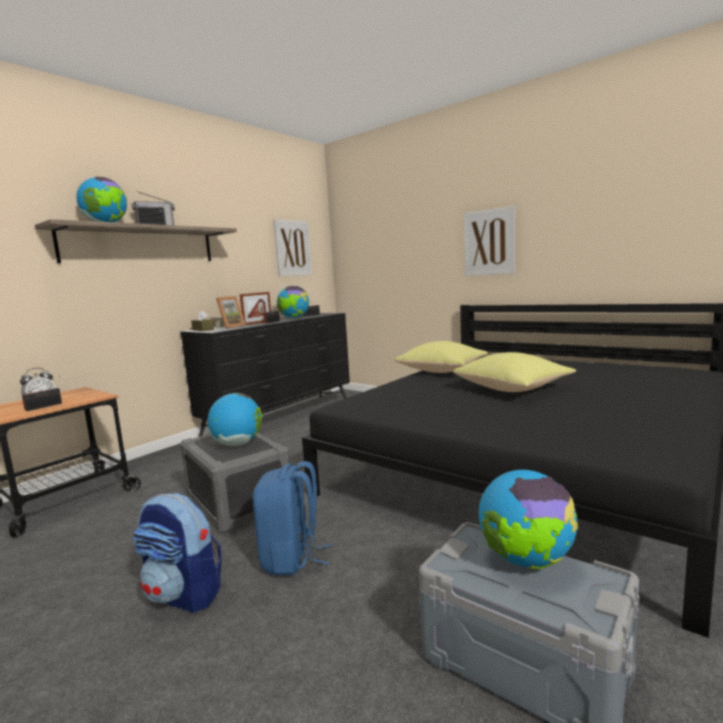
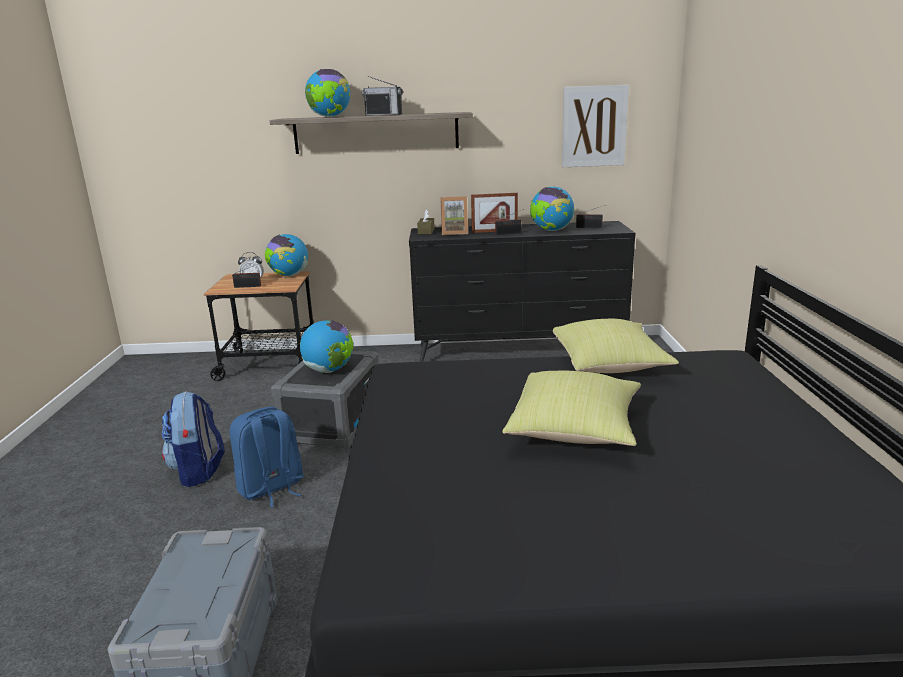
camera: 50 degrees right, 10 degrees up
picture [464,206,515,276] -> none
globe [479,470,578,569] -> globe moved to [265,234,308,276]

